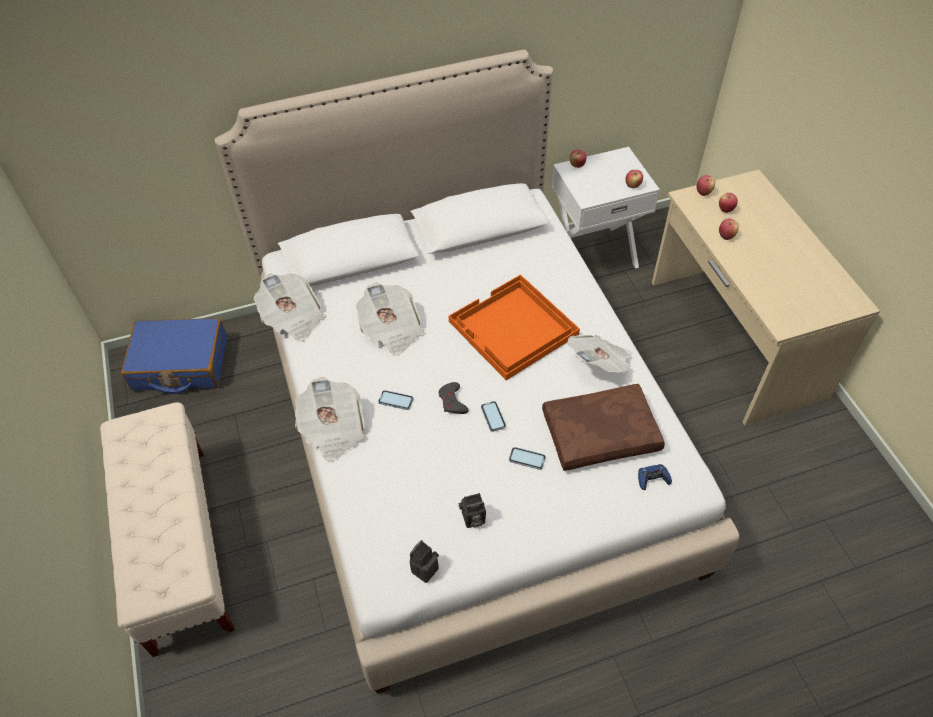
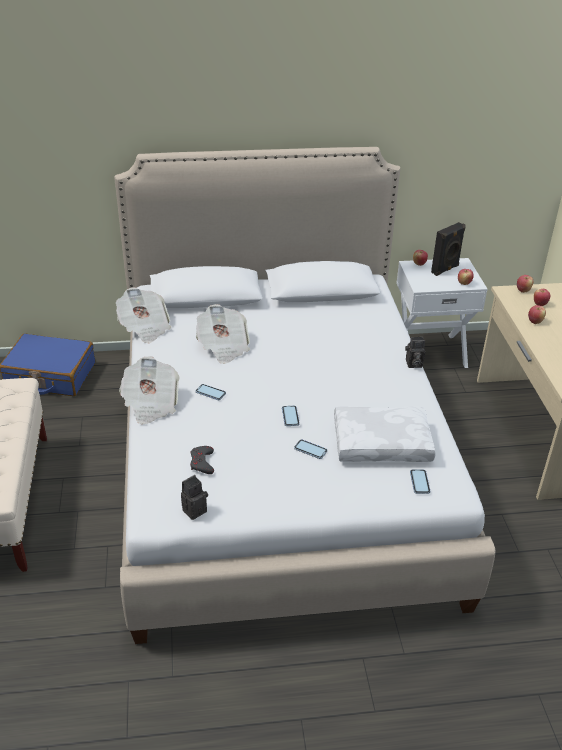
camera: 10 degrees right, 15 degrees down
grey game controller [439,382,469,414] -> grey game controller moved to [190,446,214,474]
orange tray [449,274,580,380] -> none
camera [458,493,486,528] -> camera moved to [405,337,425,368]
brown pillow [542,384,665,471] -> white pillow [334,407,436,462]
newspaper [568,335,632,373] -> none
blue game controller [638,464,672,490] -> phone [410,470,430,494]
none -> black speaker [431,222,465,276]

